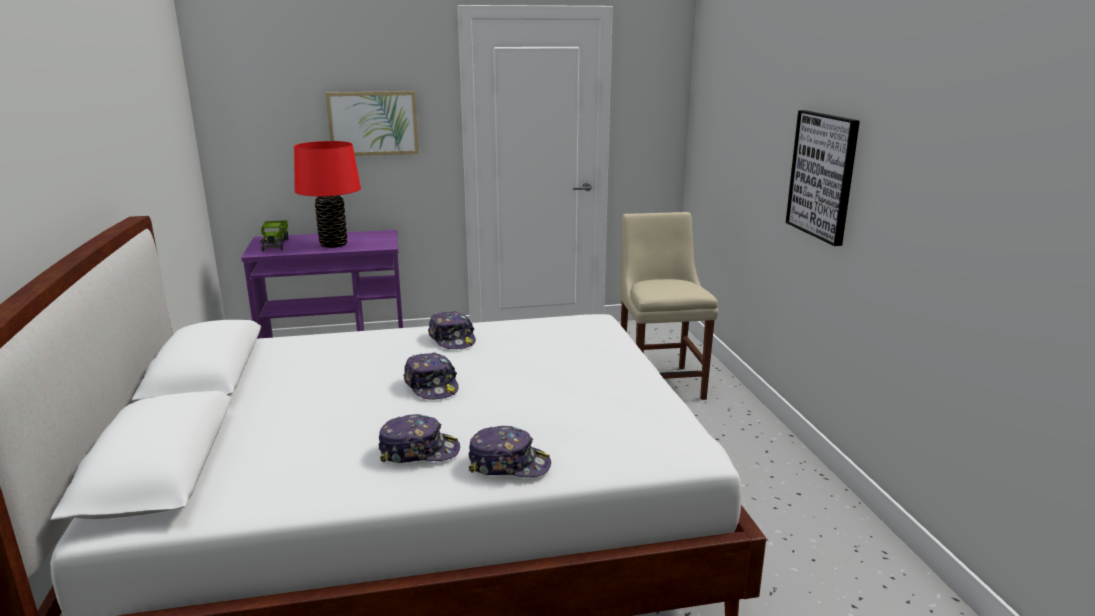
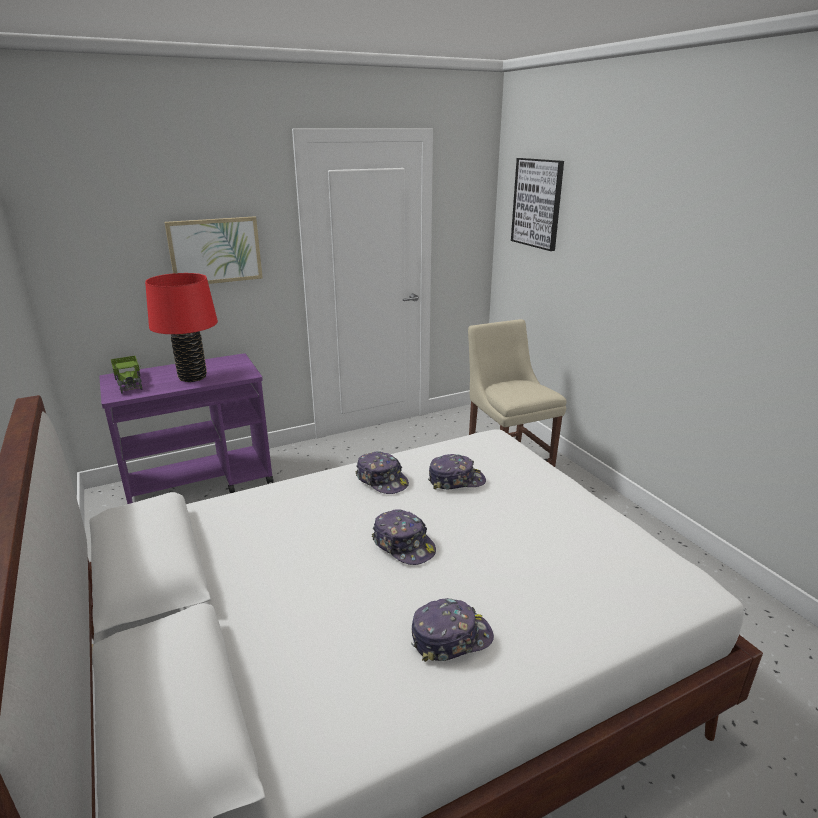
camera: 15 degrees left, 5 degrees up
cap [469,426,551,478] -> cap moved to [428,454,486,490]
picture [786,110,860,246] -> picture moved to [511,158,564,251]

